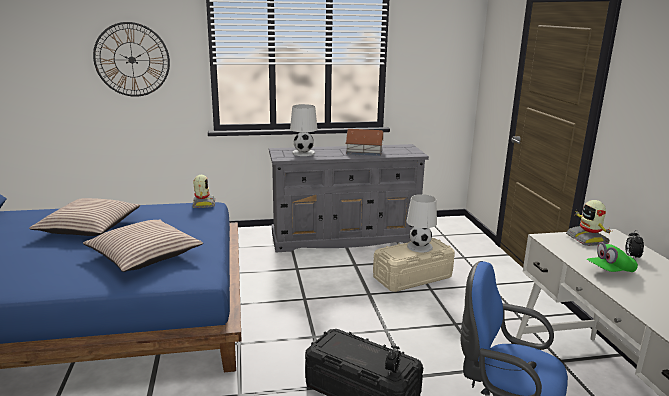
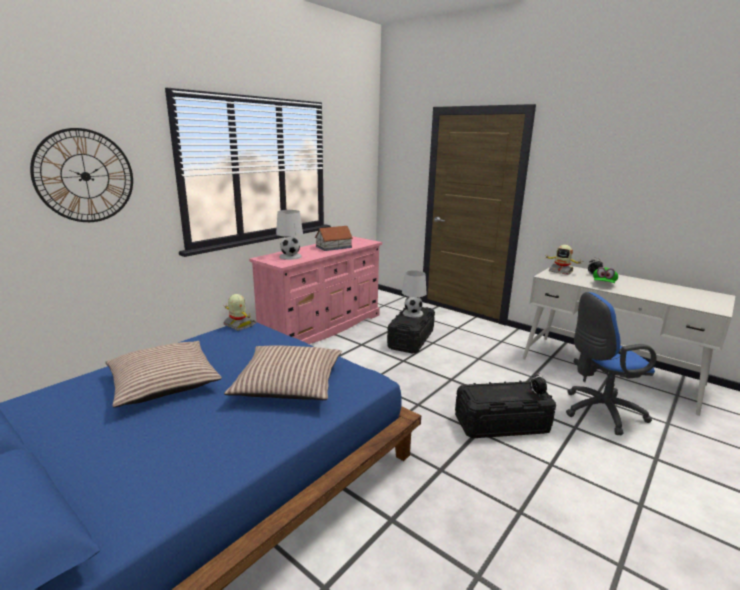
camera: 40 degrees left, 0 degrees up
grey dresser [269,144,429,252] -> pink dresser [249,236,382,344]
beige storage box [373,238,455,292] -> black storage box [387,307,435,354]

